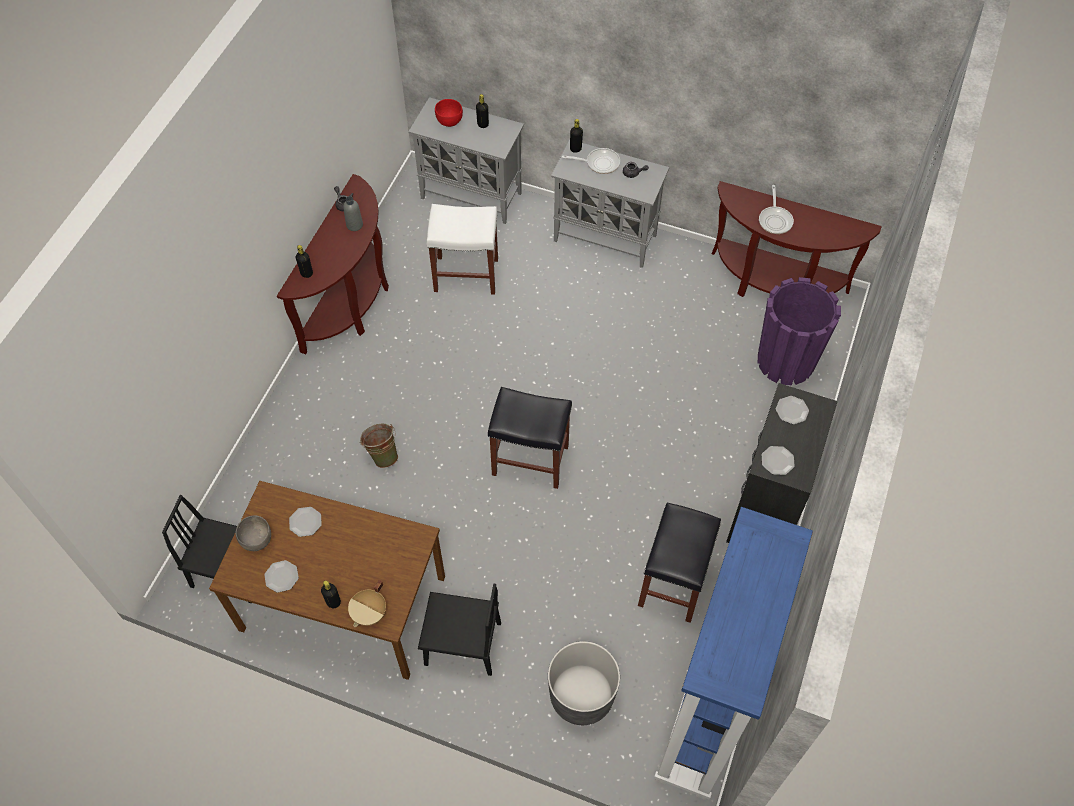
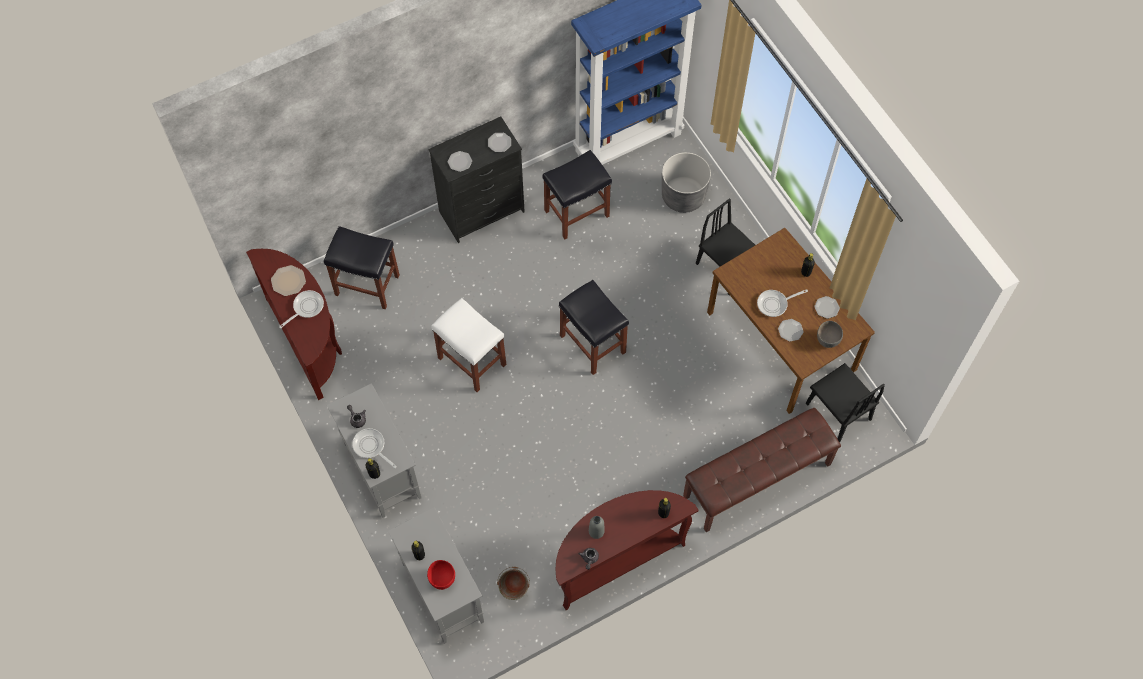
camera: 140 degrees left, 5 degrees up
beige cooking pot [348,580,386,627] -> none
green bucket [360,424,398,468] -> green bucket moved to [497,567,530,600]
white stool [427,204,498,295] -> white stool moved to [431,298,506,392]
purple planter [758,277,841,385] -> black stool [324,226,400,309]
none -> plate [271,265,306,296]
none -> brown bench [683,408,841,532]
none -> frying pan [757,289,808,317]

